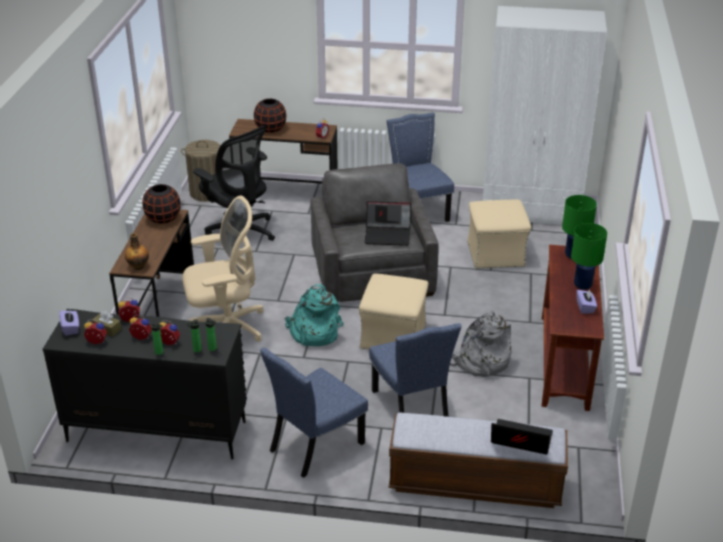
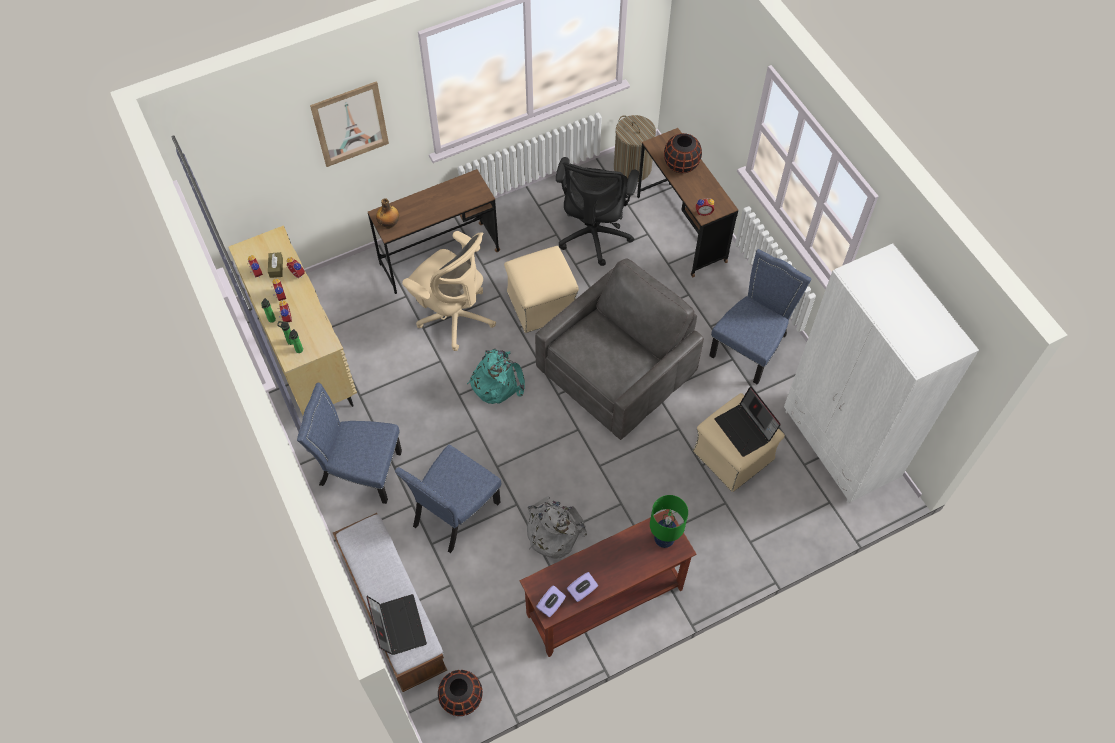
camera: 55 degrees right, 25 degrees up
black dresser [43,309,247,459] -> beige dresser [228,225,357,415]
purple tissue box [59,308,79,336] -> purple tissue box moved to [536,585,566,617]
black vase [142,184,181,224] -> black vase moved to [438,670,483,716]
beige ottoman [359,273,428,350] -> beige ottoman moved to [504,246,579,333]
laptop [364,201,411,246] -> laptop moved to [715,386,781,457]
green table lamp [571,223,607,290] -> none
none -> picture [310,81,389,167]

